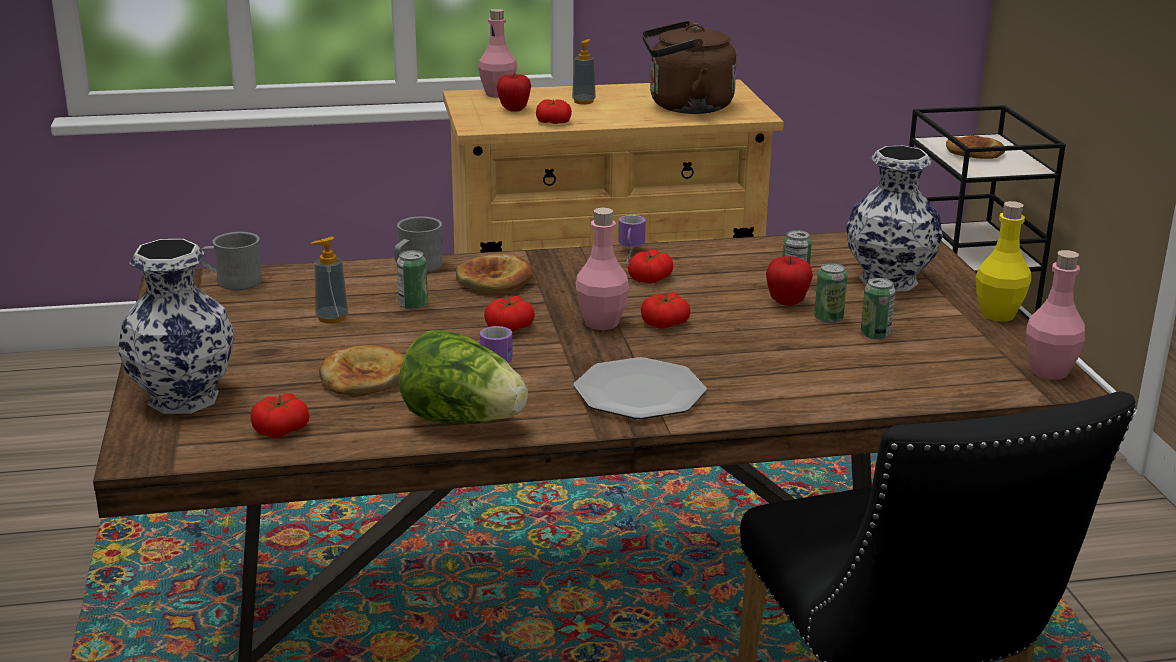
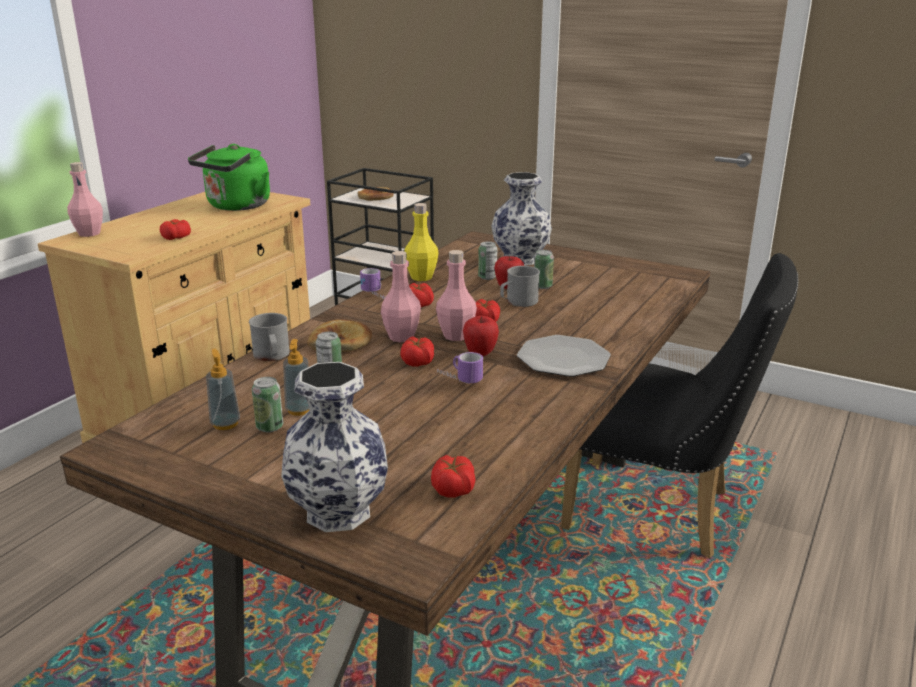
camera: 50 degrees left, 0 degrees up
grey mug [201,232,262,290] -> grey mug moved to [500,266,540,307]
bread [319,345,404,397] -> none
lettuce [399,330,528,424] -> none
apple [497,73,531,112] -> apple moved to [463,316,499,356]
soap dispenser [572,39,596,105] -> soap dispenser moved to [206,349,240,430]
brown kettle [642,21,737,114] -> green kettle [188,144,270,211]
can [860,278,895,340] -> can moved to [252,377,283,432]
yellow bottle [976,201,1031,322] -> yellow bottle moved to [404,203,439,281]
pink bottle [1026,250,1085,380] -> pink bottle moved to [381,251,421,342]

